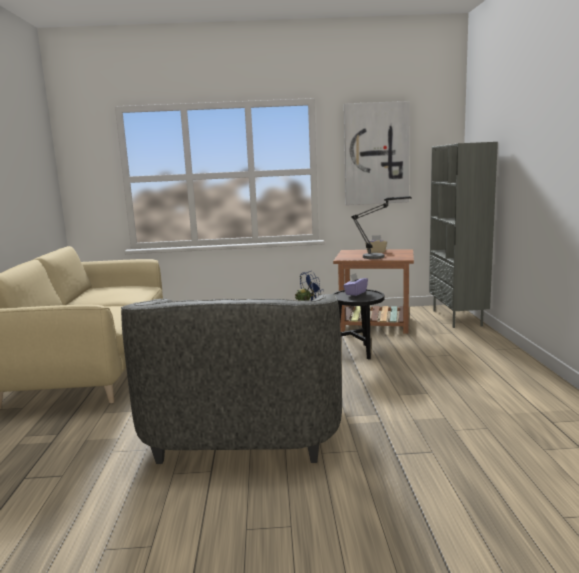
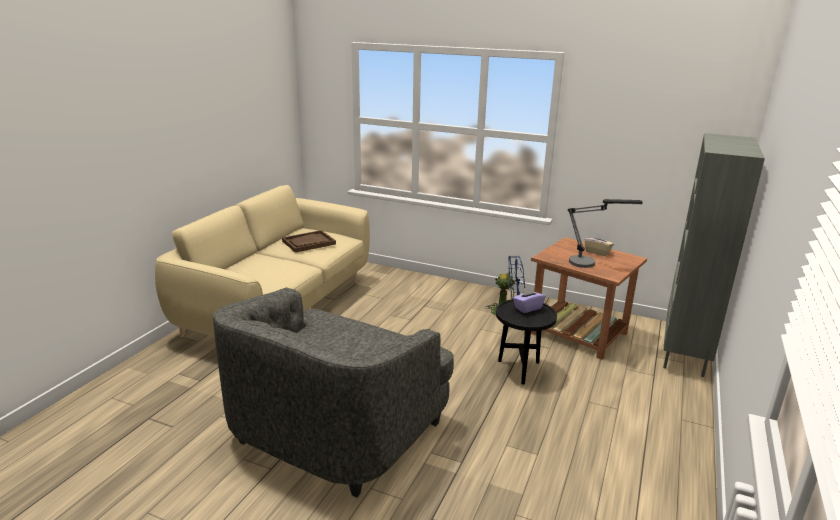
camera: 25 degrees right, 10 degrees up
picture [344,101,410,205] -> none
none -> brown tray [282,230,336,253]

